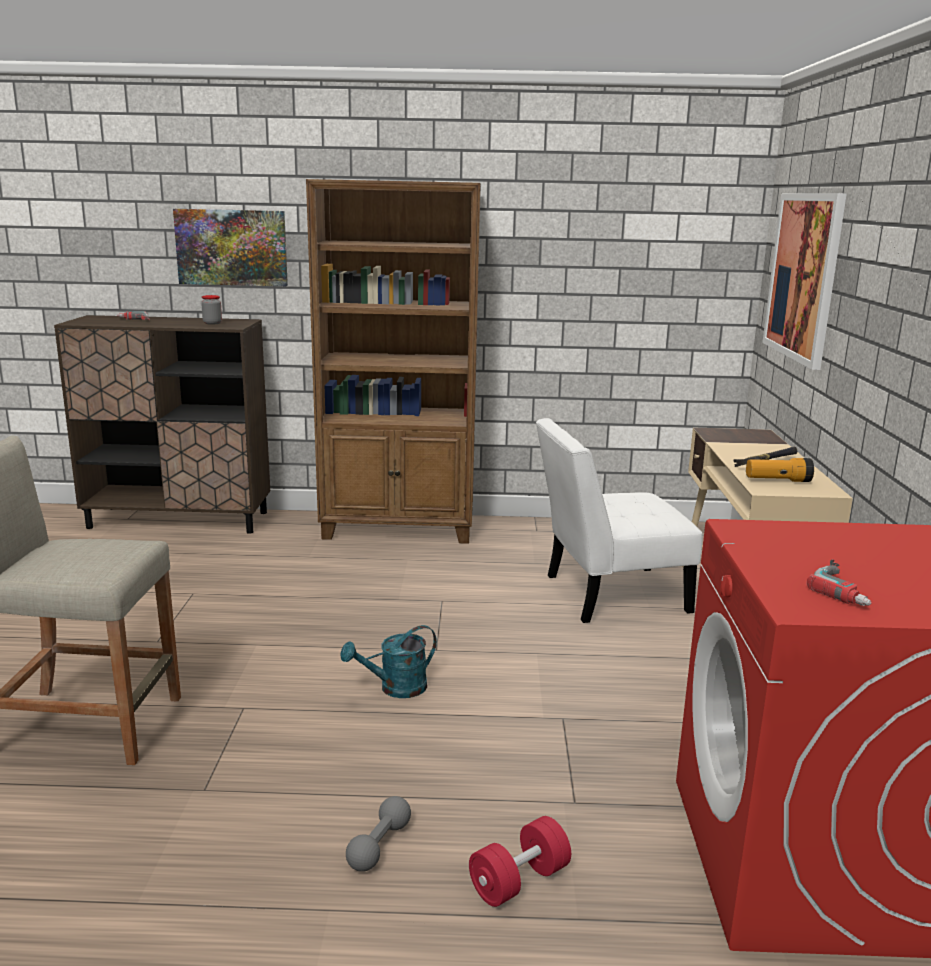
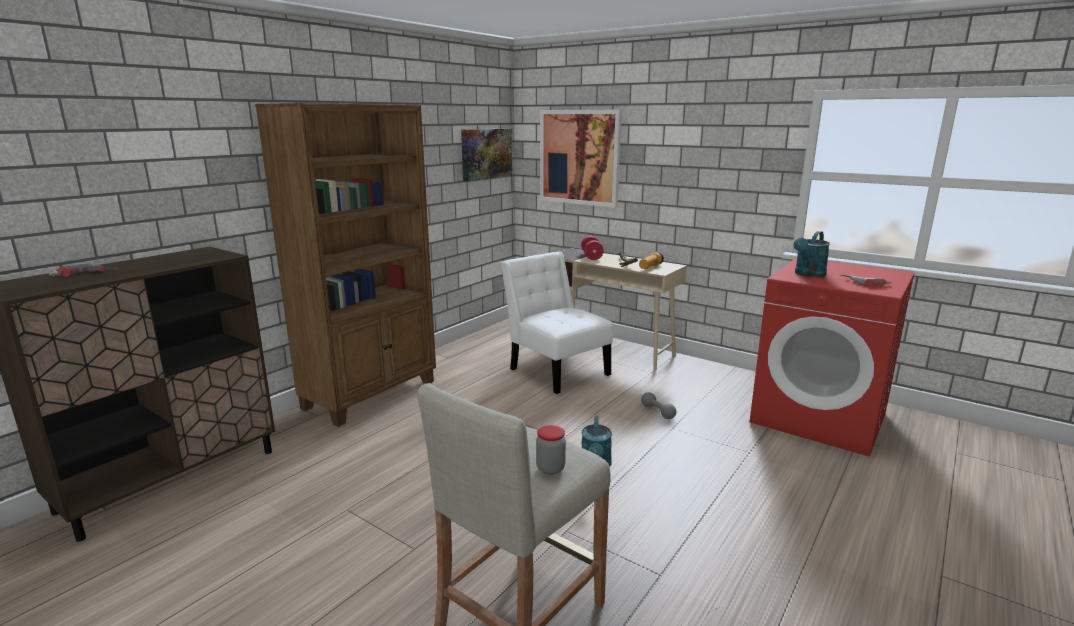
camera: 55 degrees left, 0 degrees up
picture [173,209,288,286] -> picture moved to [461,128,512,181]
jar [201,295,222,324] -> jar moved to [536,425,566,475]
grey dumbbell [346,796,411,872] -> grey dumbbell moved to [641,392,676,419]
red dumbbell [469,816,571,907] -> red dumbbell moved to [581,236,604,260]
white chair [536,418,703,623] -> white chair turned 120 degrees clockwise [501,252,613,394]
none -> turquoise watering can [794,231,830,277]

